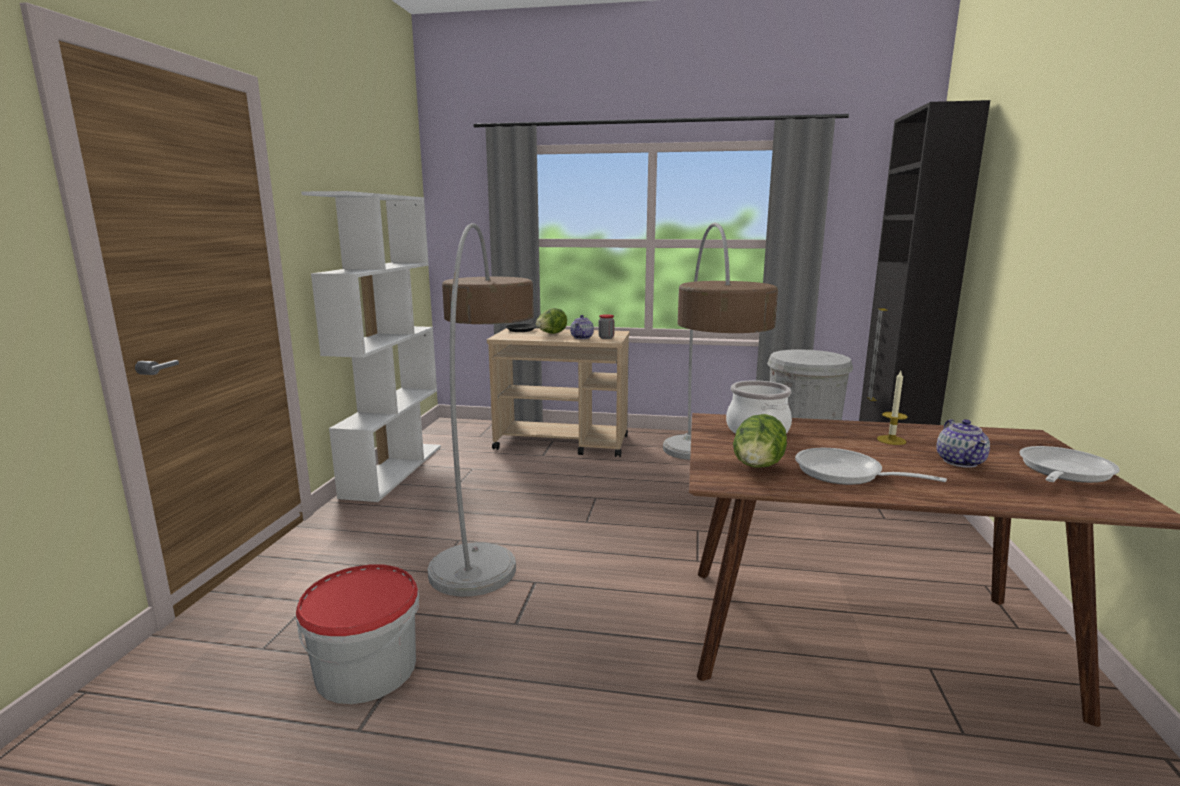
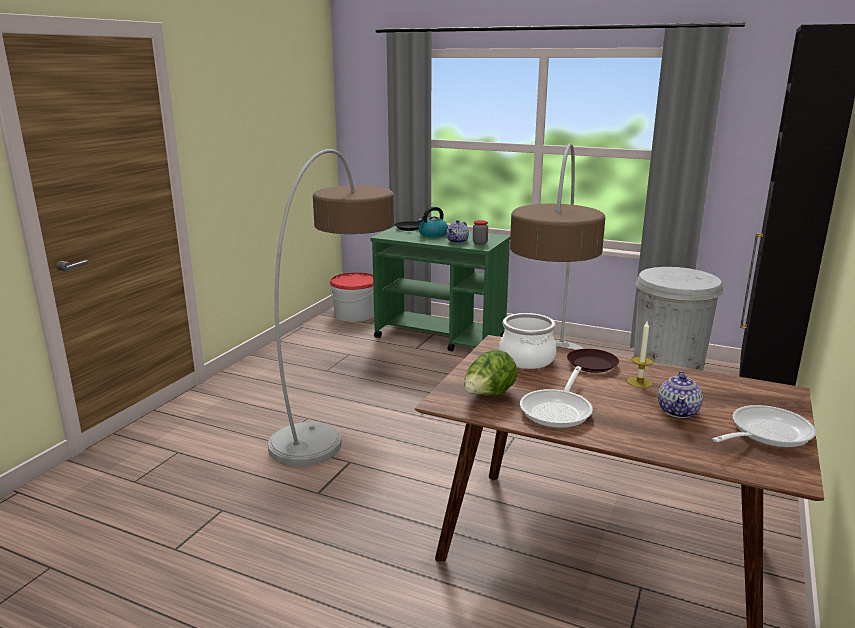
camera: 15 degrees right, 5 degrees up
bucket [296,564,419,704] -> bucket moved to [330,272,374,322]
white bookcase [301,191,441,502] -> none
beige cart [487,328,630,457] -> green cart [370,226,510,352]
lettuce [535,308,567,334] -> kettle [417,207,448,238]
frying pan [795,448,947,485] -> frying pan turned 120 degrees counterclockwise [520,366,593,428]
none -> brown plate [567,349,619,373]

